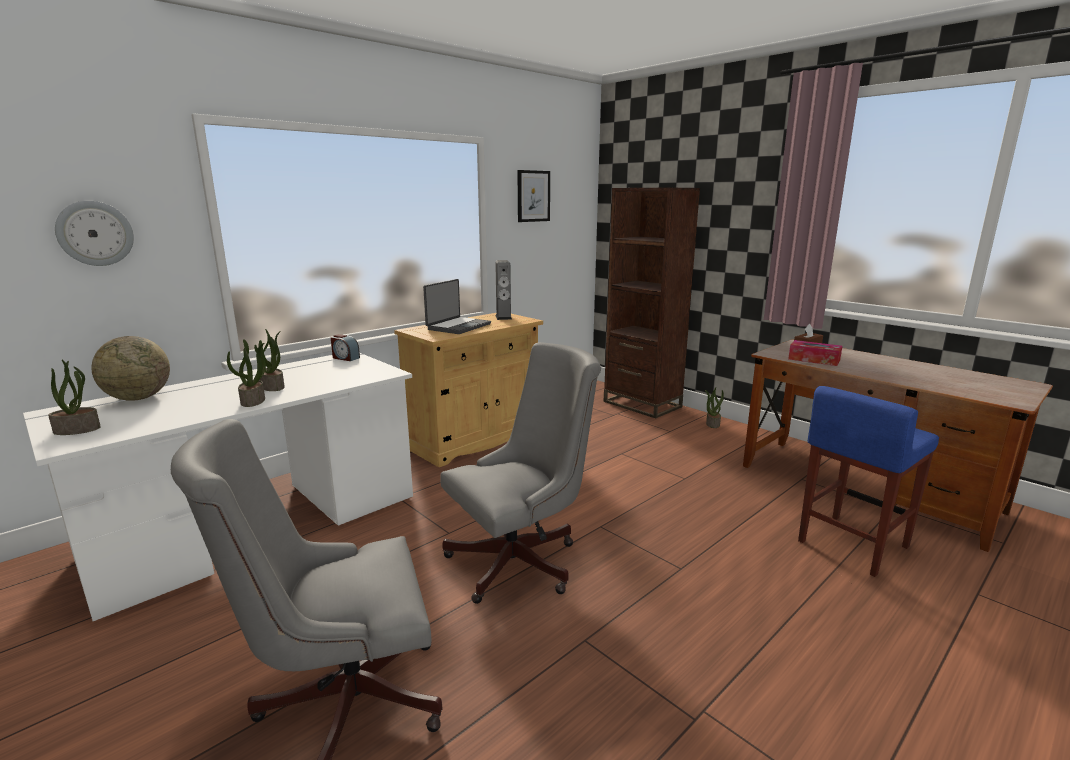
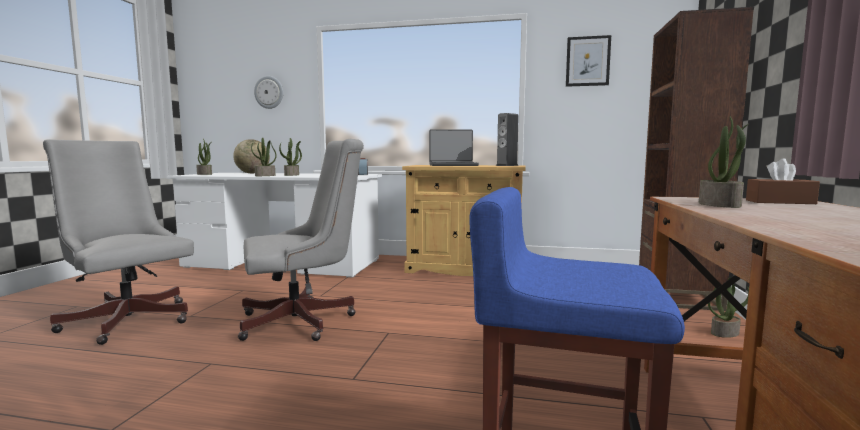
camera: 55 degrees right, 10 degrees down
grey office chair [440,342,601,604] -> grey office chair turned 45 degrees counterclockwise [238,139,364,341]
tissue box [788,340,842,366] -> potted plant [699,116,748,208]

